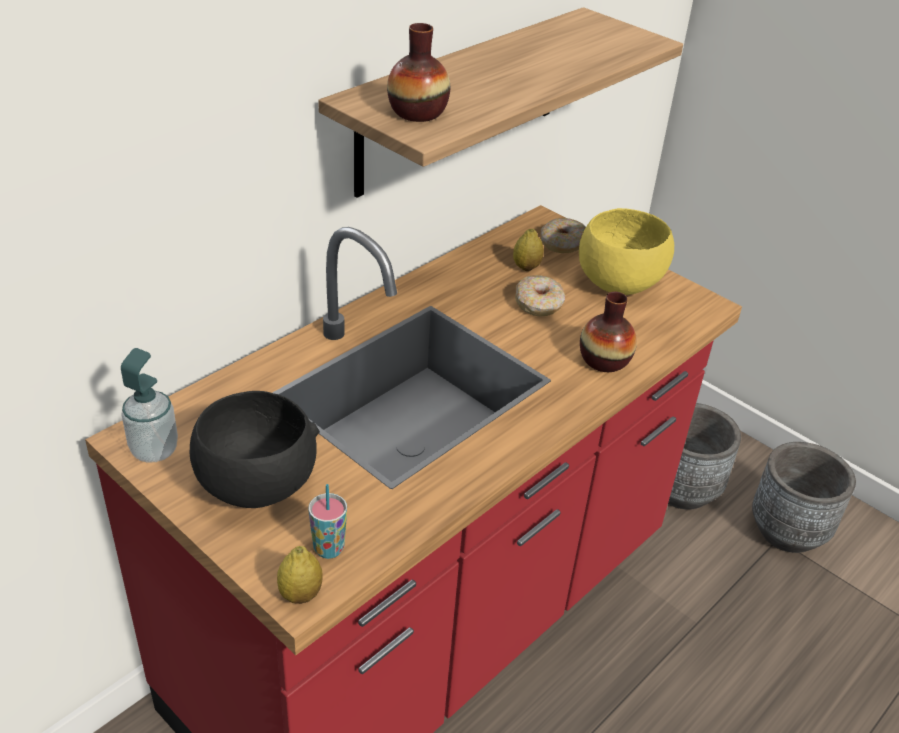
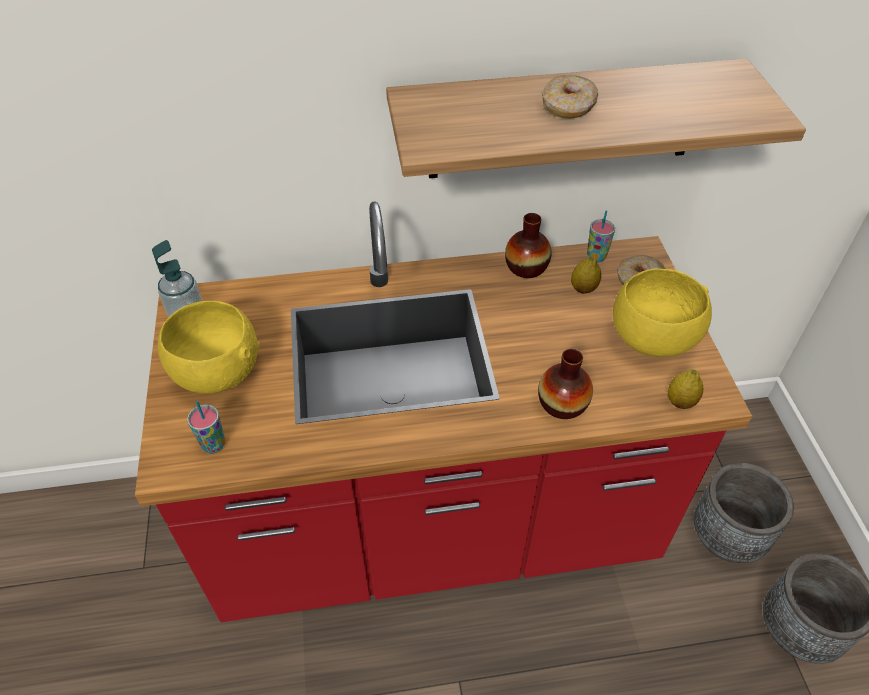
camera: 40 degrees right, 10 degrees up
black bowl [190,391,320,508] -> yellow bowl [158,301,260,394]
lemon [277,546,323,604] -> lemon moved to [668,369,703,409]
vase [387,23,450,122] -> vase moved to [505,213,552,278]
donut [515,275,565,317] -> donut moved to [542,75,598,119]
none -> cup [587,210,615,262]

